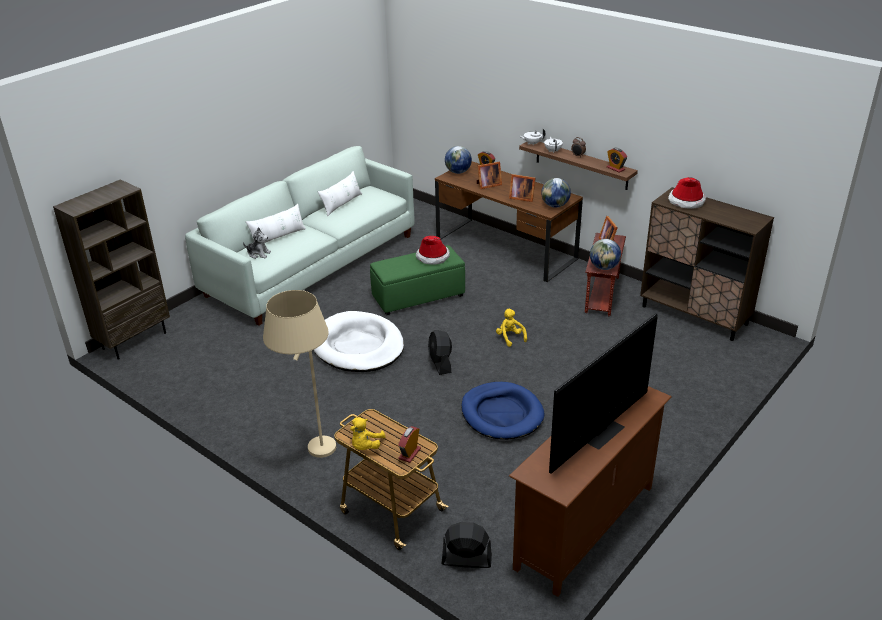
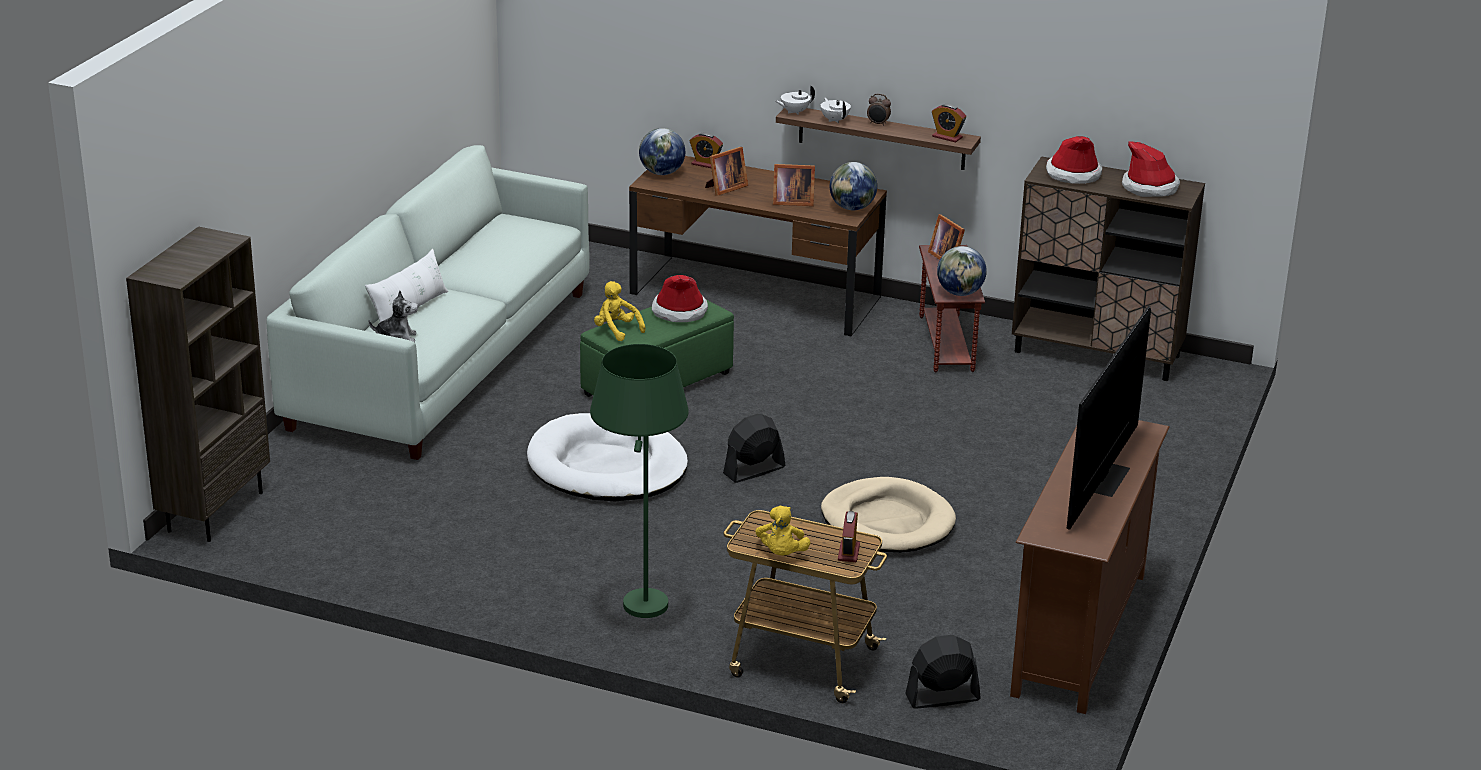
camera: 20 degrees left, 5 degrees down
beige floor lamp [263,290,336,458] -> green floor lamp [590,344,689,618]
white pillow [318,171,362,216] -> none
black fan [428,330,452,375] -> black fan turned 90 degrees clockwise [723,414,785,483]
blue dog bed [461,382,545,440] -> beige dog bed [821,477,956,553]
yellow plush toy [496,309,527,347] -> yellow plush toy moved to [594,281,646,341]
none -> hat [1122,141,1180,197]

